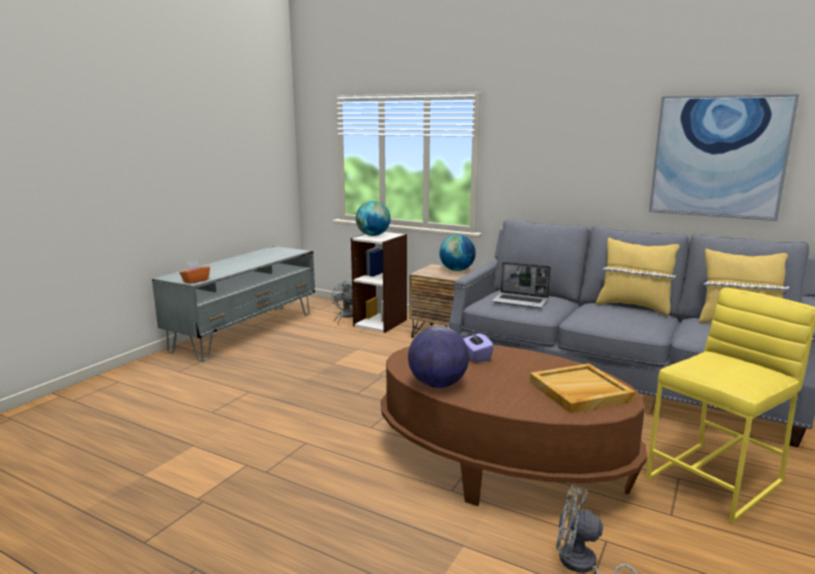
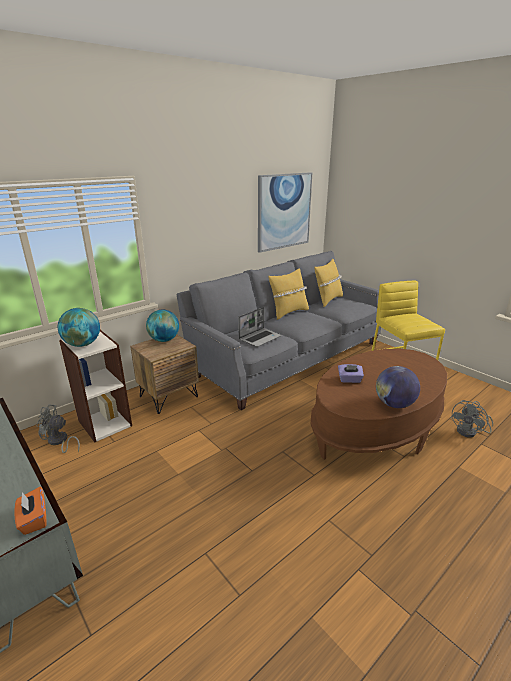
camera: 70 degrees left, 10 degrees up
beige tray [529,363,635,413] -> none

